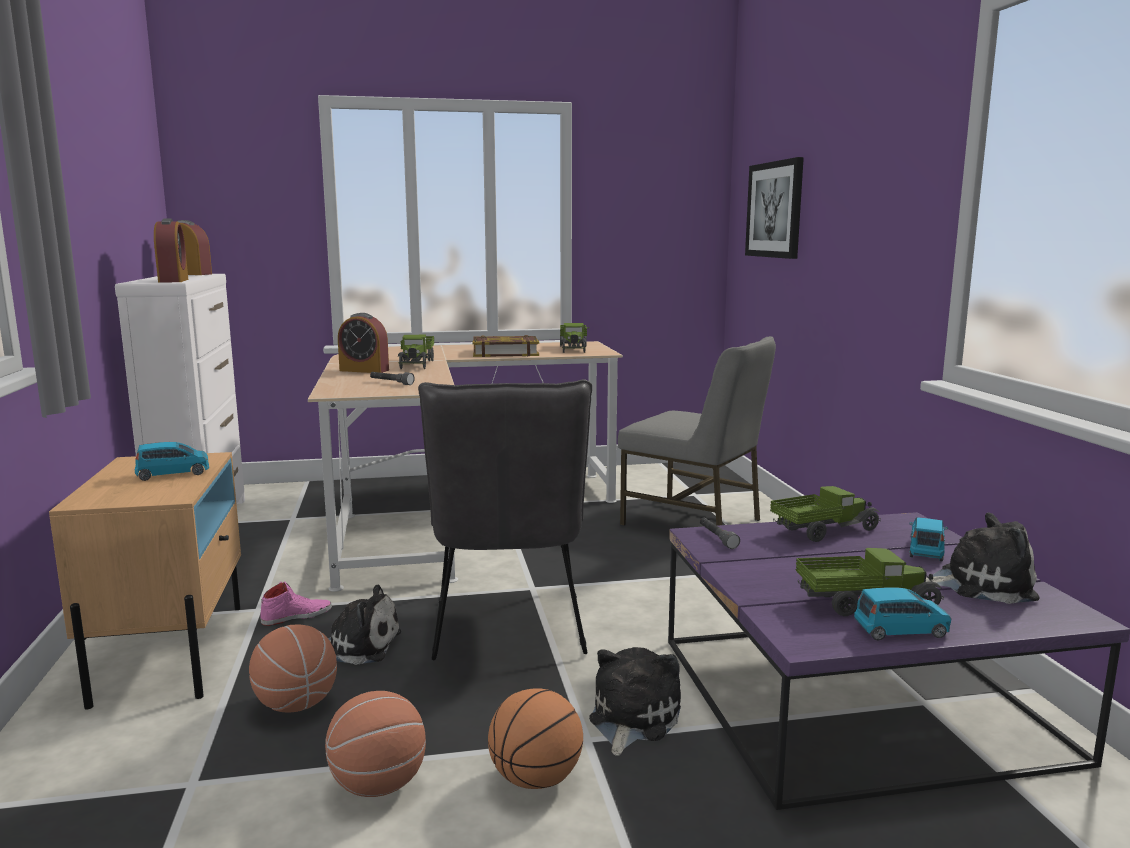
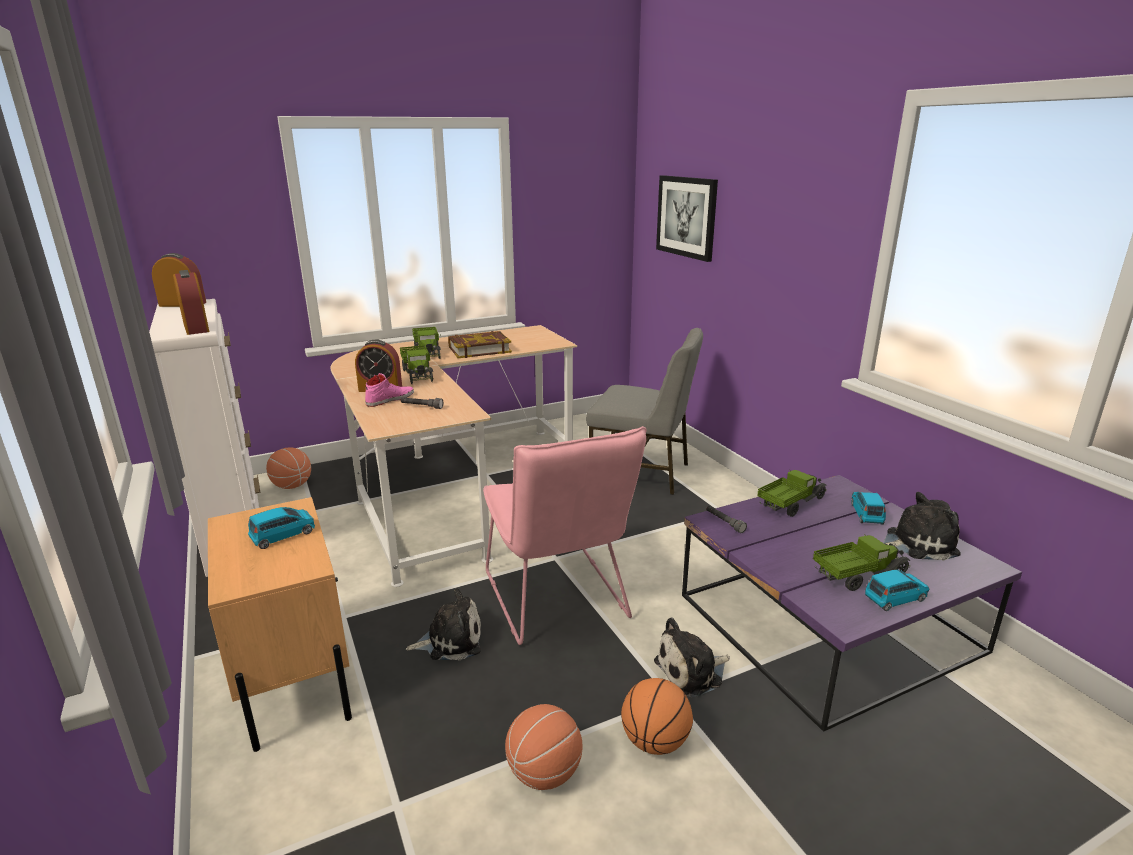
camera: 15 degrees left, 10 degrees up
basketball [249,624,337,713] -> basketball moved to [266,447,311,489]
pink shoe [260,582,332,626] -> pink shoe moved to [365,373,414,407]
grey chair [418,379,592,660] -> pink chair [483,426,647,645]
toy truck [560,323,589,353] -> toy truck moved to [412,327,441,359]
plush toy [589,647,681,756] -> plush toy turned 120 degrees counterclockwise [654,617,730,697]

